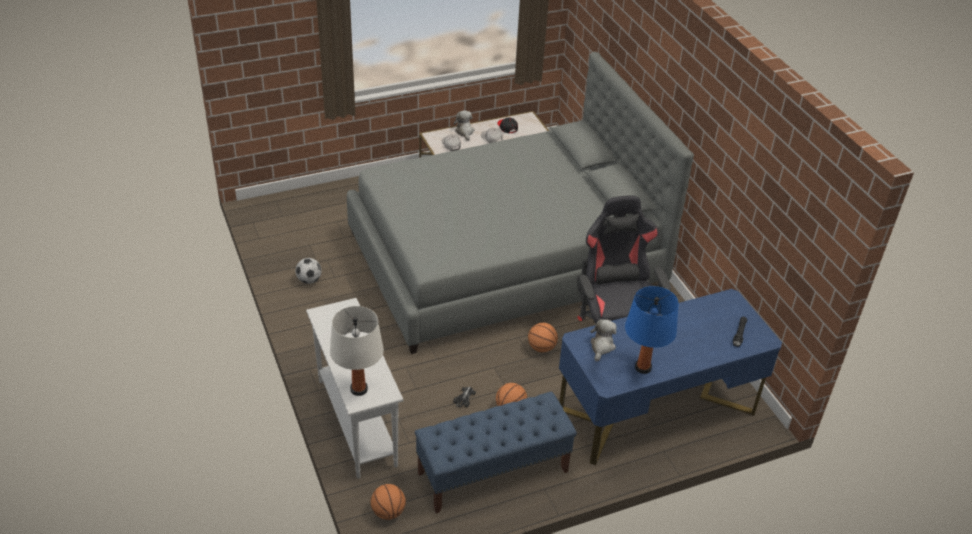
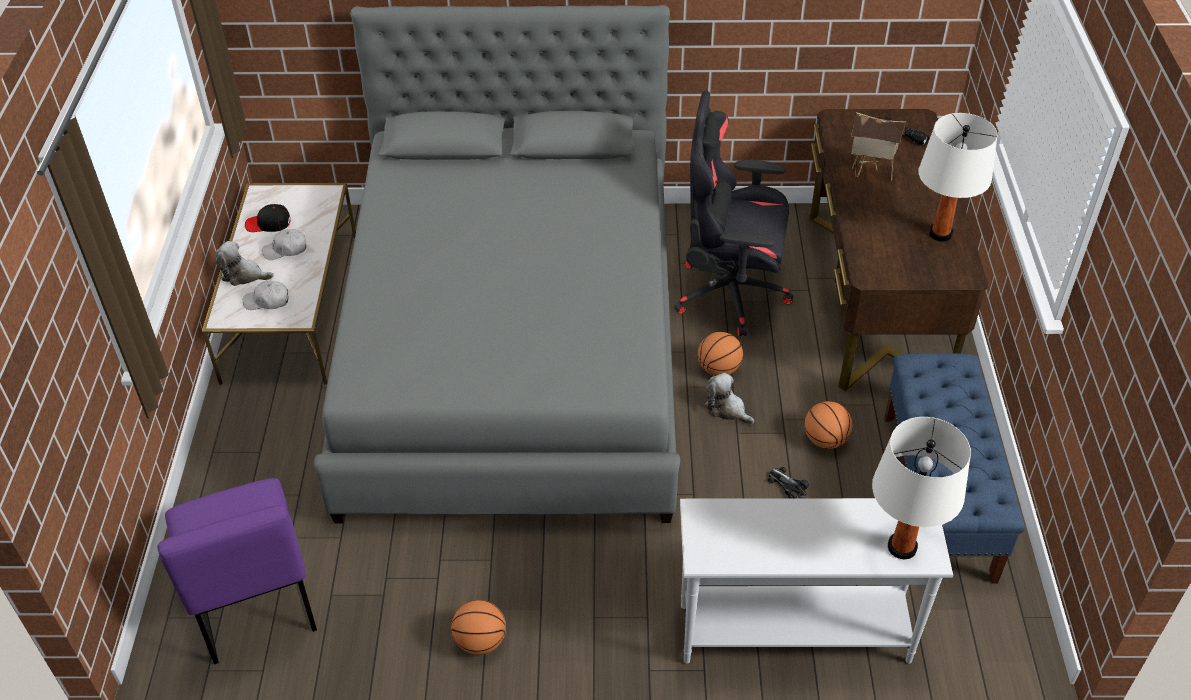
camera: 65 degrees left, 5 degrees up
football [295,258,322,284] -> none
basketball [371,484,406,520] -> basketball moved to [451,600,506,655]
blue desk [559,289,782,465] -> brown desk [810,109,988,391]
plush toy [590,319,617,361] -> plush toy moved to [705,373,754,424]
blue table lamp [625,286,679,374] -> white table lamp [919,113,997,241]
none -> purple chair [157,478,317,664]
none -> toy house [851,112,906,181]

